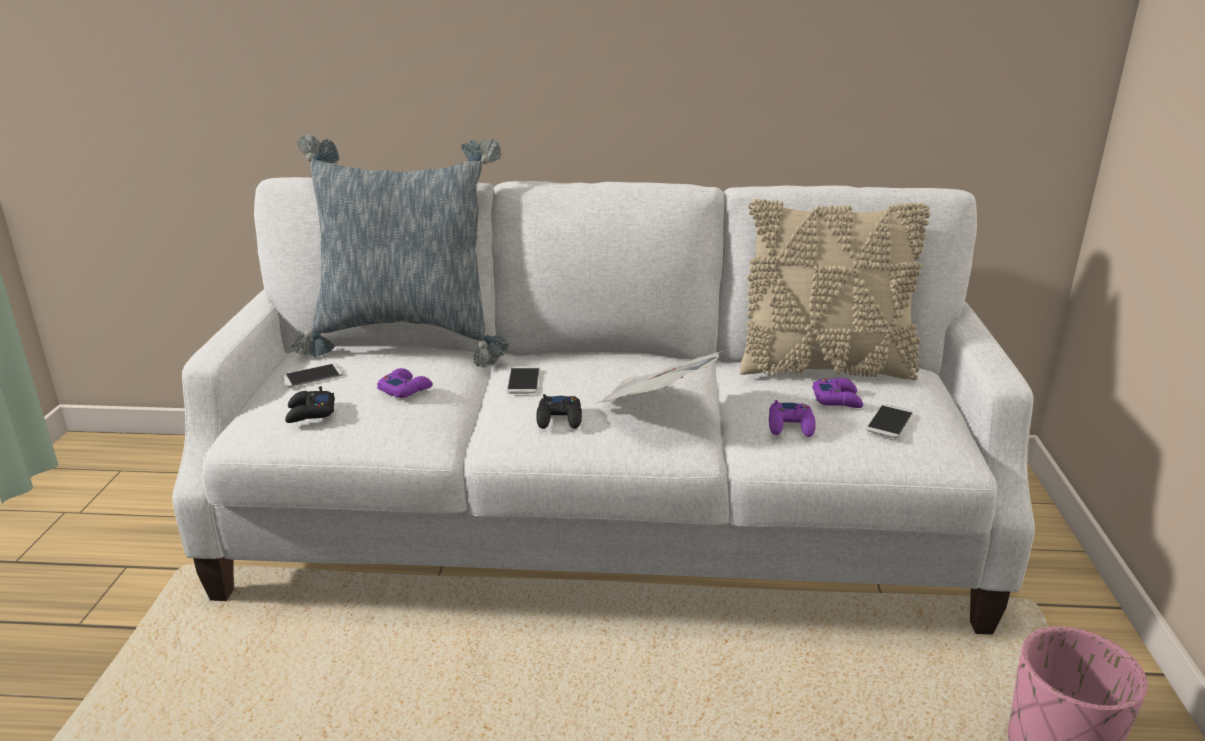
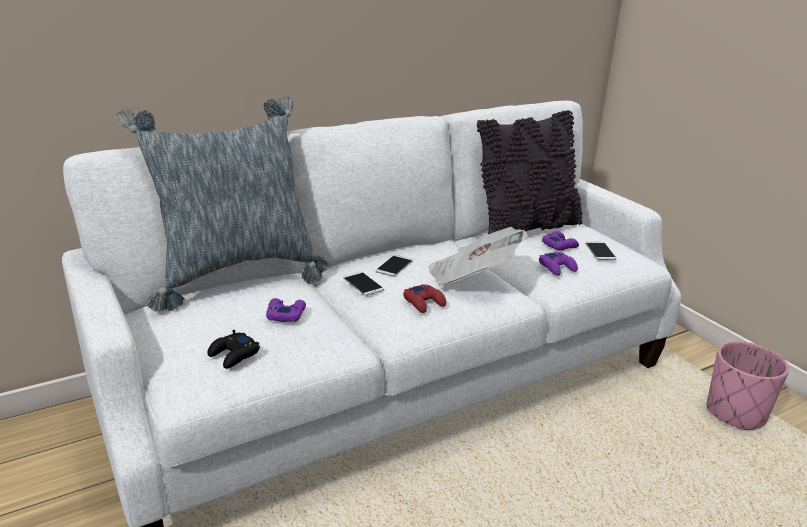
camera: 35 degrees left, 0 degrees up
phone [282,363,344,387] -> phone moved to [376,255,413,277]
black game controller [536,394,582,429] -> red game controller [403,284,446,313]
beige pillow [740,199,930,380] -> black pillow [477,110,582,234]

